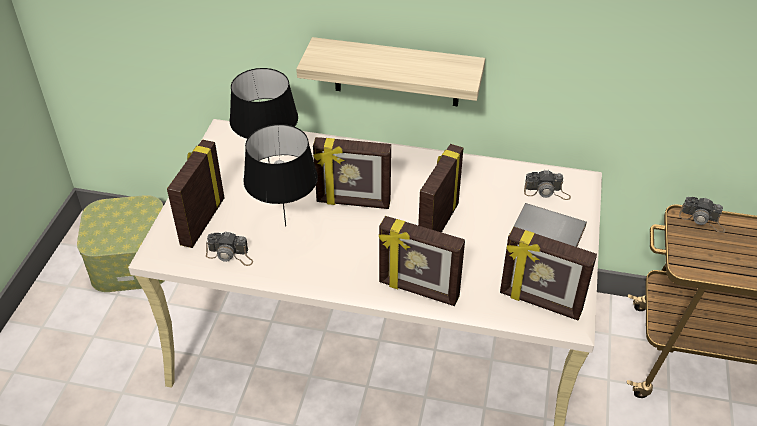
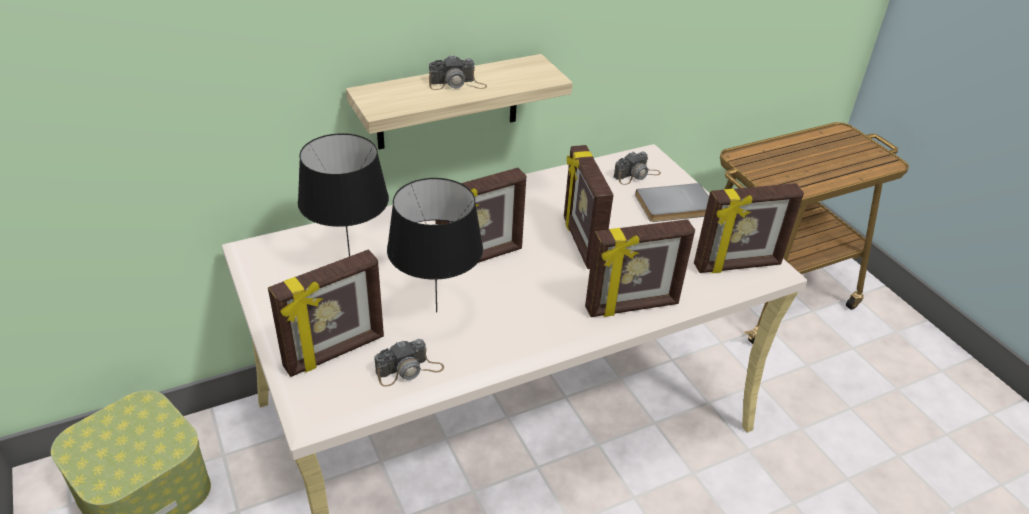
camera: 40 degrees left, 5 degrees down
picture frame [167,140,224,248] -> picture frame turned 105 degrees counterclockwise [268,249,384,377]
camera [679,197,725,233] -> camera moved to [429,55,487,90]

